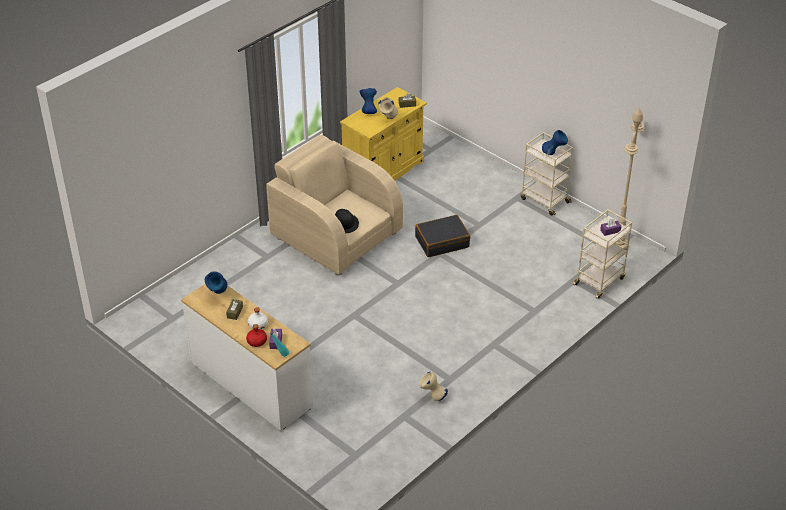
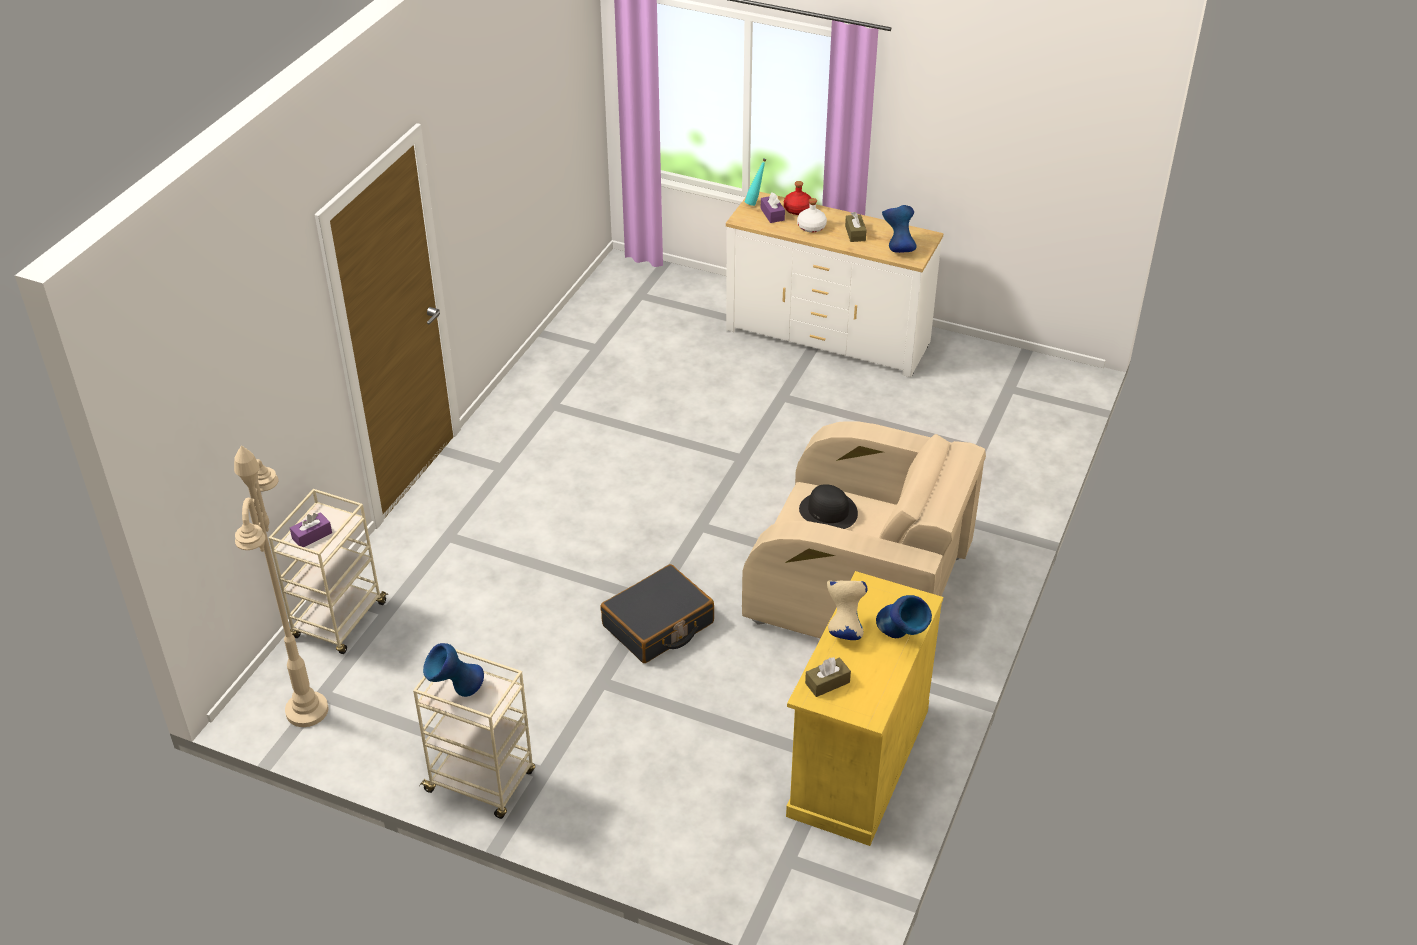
camera: 160 degrees right, 0 degrees up
beige vase [419,372,448,401] -> none

